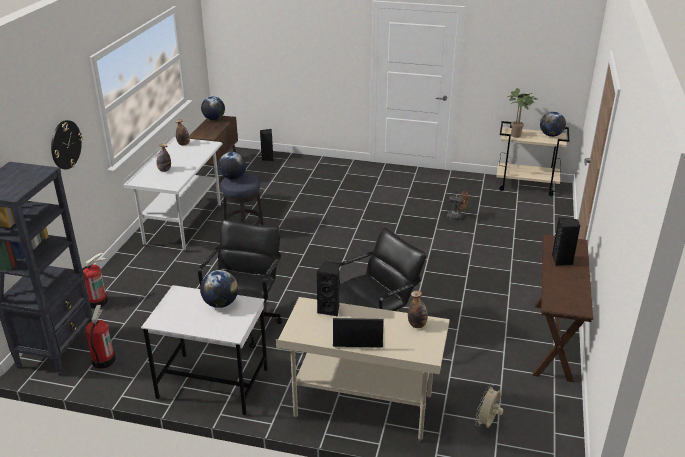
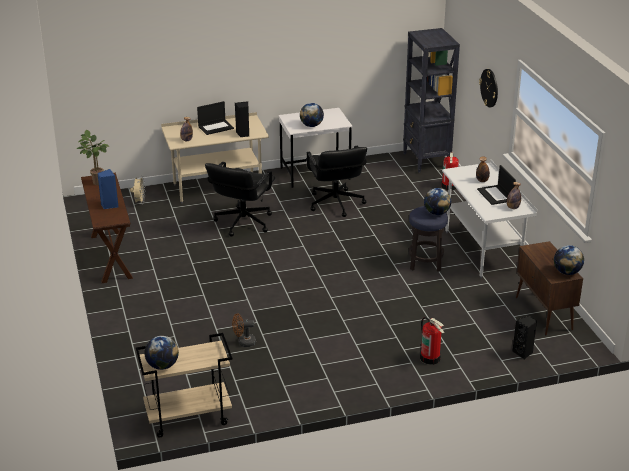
camera: 150 degrees right, 0 degrees up
fire extinguisher [85,305,116,369] -> fire extinguisher moved to [420,317,445,365]
potted plant [508,88,538,138] -> potted plant moved to [77,130,109,185]
black speaker [552,217,580,266] -> blue speaker [97,169,118,209]
none -> laptop [477,165,516,205]

